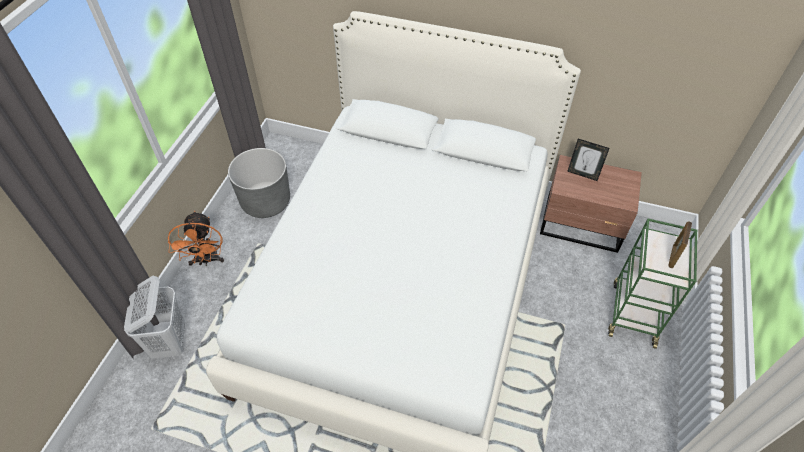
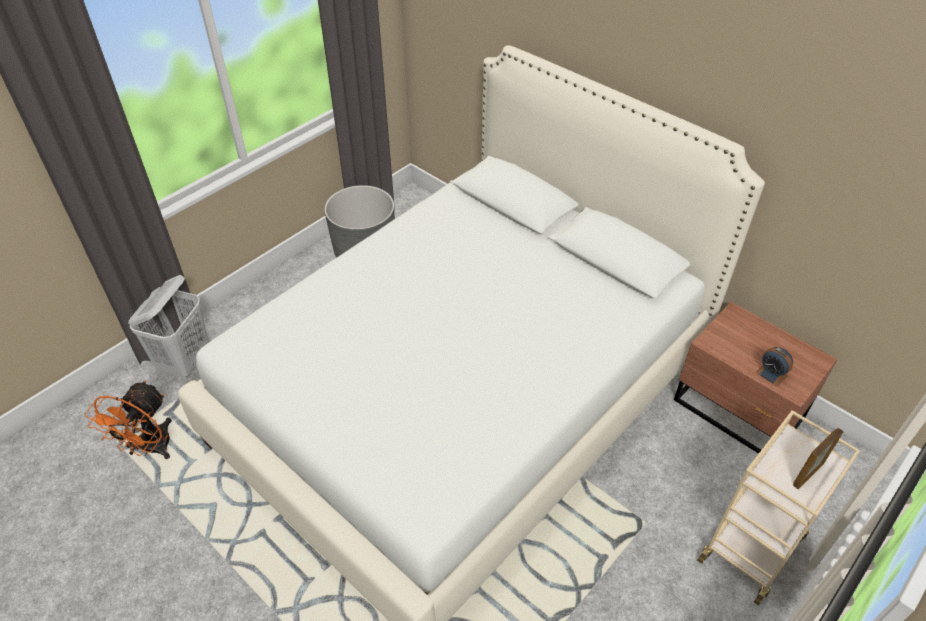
camera: 25 degrees right, 5 degrees down
orange fan [168,211,224,266] -> orange fan moved to [85,380,172,459]
picture frame [567,139,610,181] -> none
green cart [608,218,697,349] -> beige cart [697,410,860,605]
none -> alarm clock [756,347,793,387]

